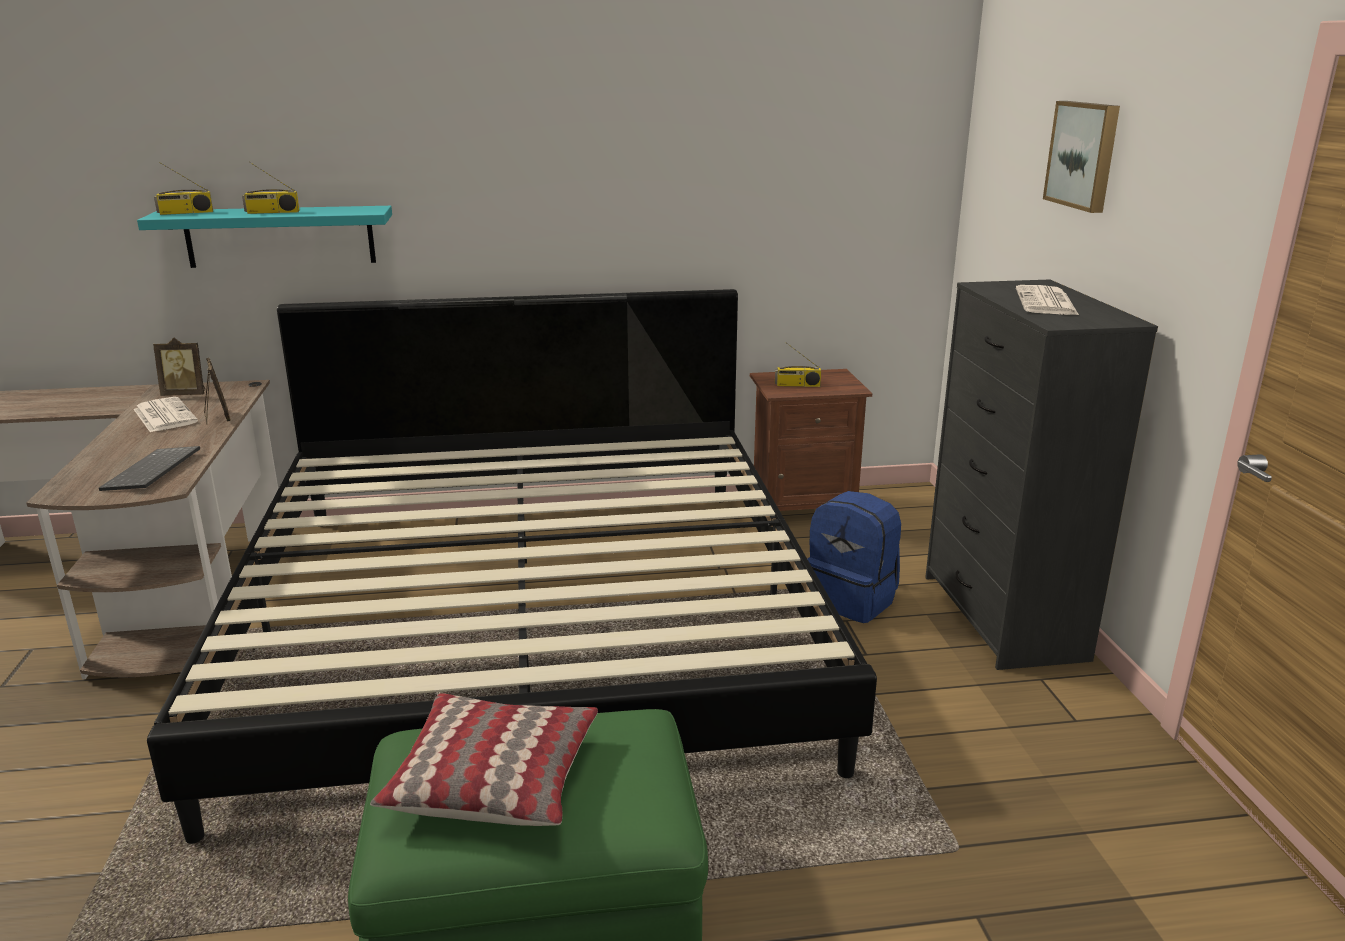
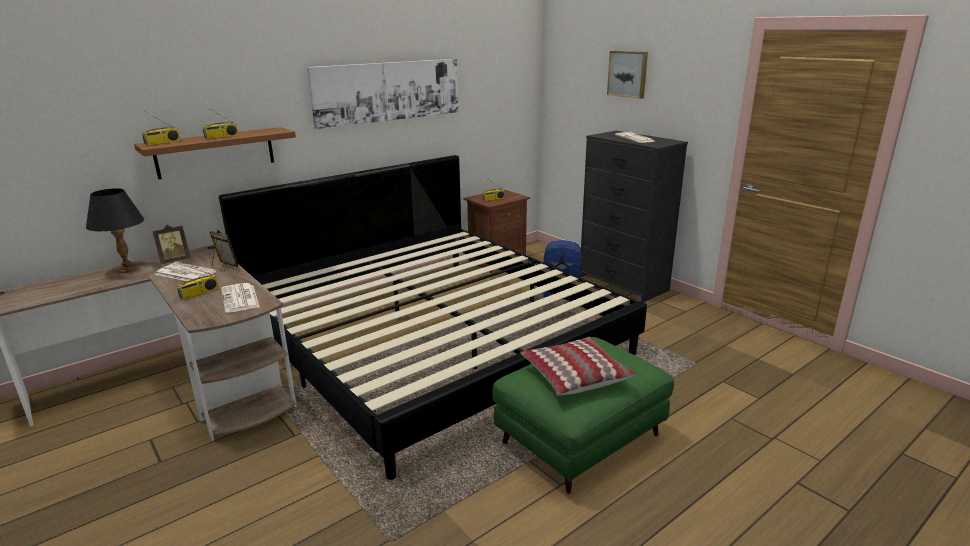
camera: 30 degrees left, 0 degrees up
keyboard [99,446,200,491] -> newspaper [221,283,260,313]
turquoise shelf [137,206,392,268] -> brown shelf [134,127,296,179]
none -> black table lamp [86,188,144,273]
none -> radio [177,264,218,299]
none -> picture [307,59,458,129]

